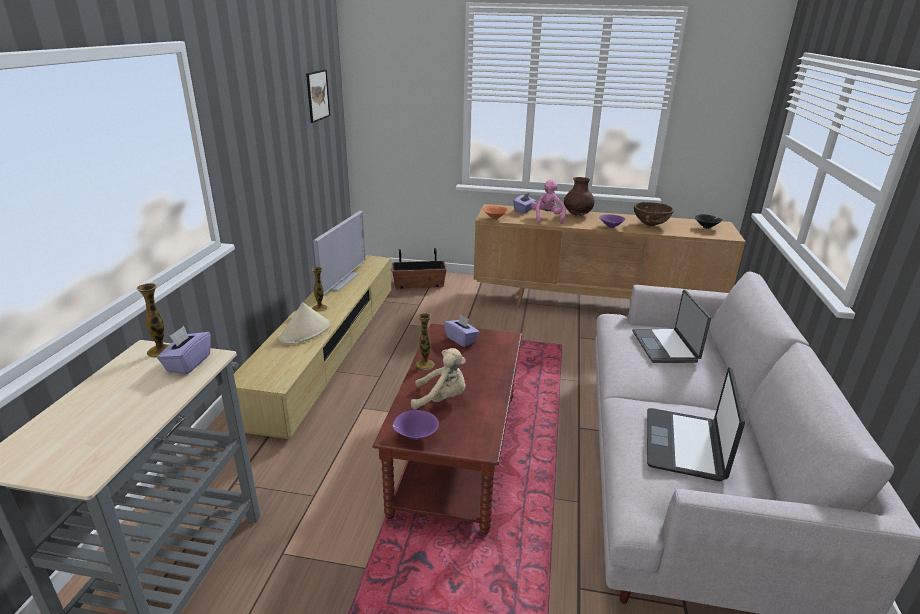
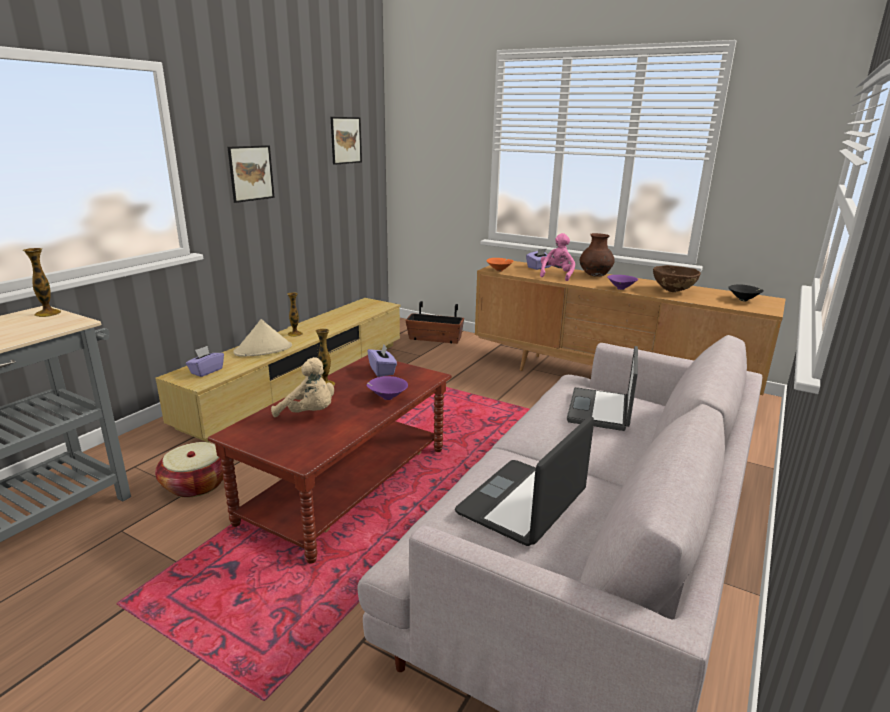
camera: 20 degrees right, 5 degrees down
purple tissue box [157,326,211,374] -> purple tissue box moved to [186,346,224,377]
television [313,211,366,295] -> none
purple bowl [393,410,439,440] -> purple bowl moved to [367,376,408,400]
none -> basket [155,442,223,497]
none -> picture [228,145,275,203]

